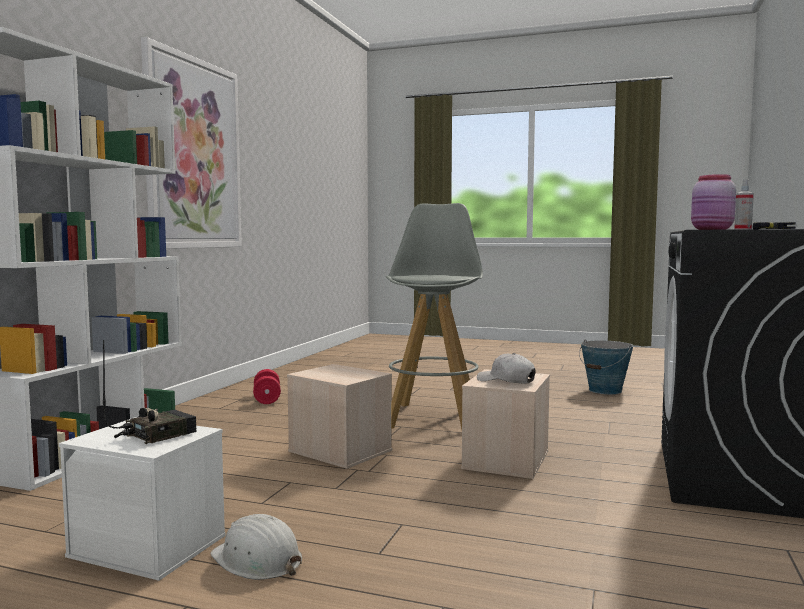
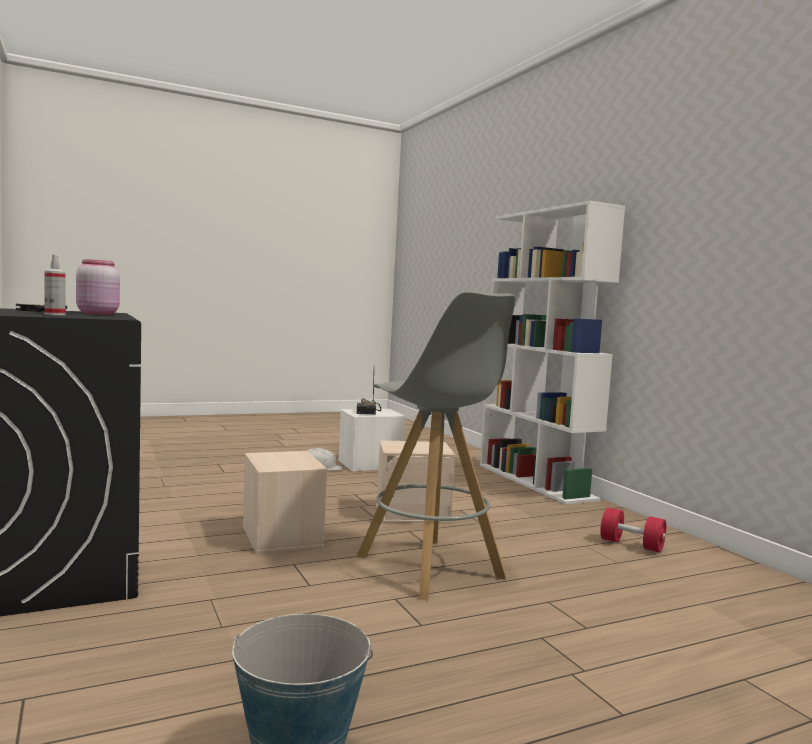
camera: 135 degrees right, 0 degrees up
picture [141,37,242,249] -> none
white cap [477,353,536,384] -> none

